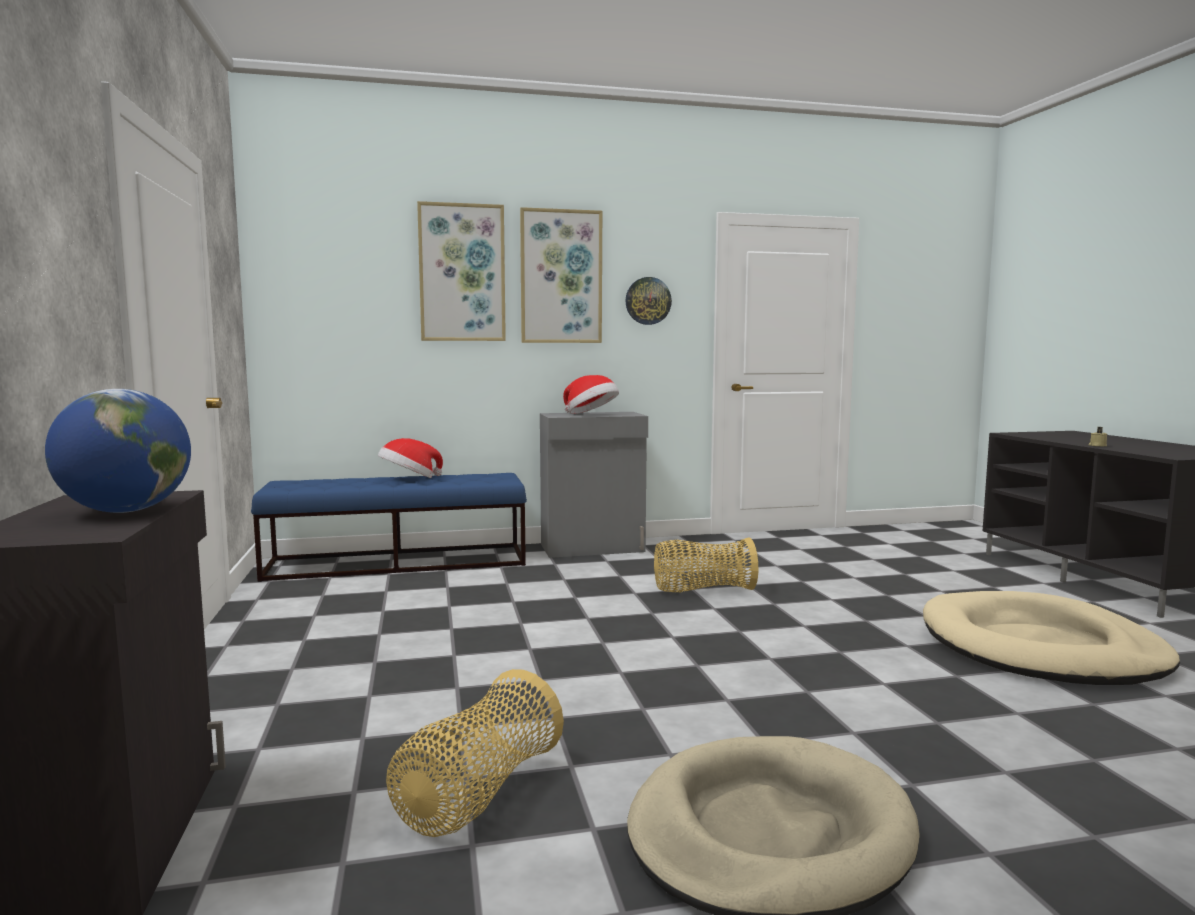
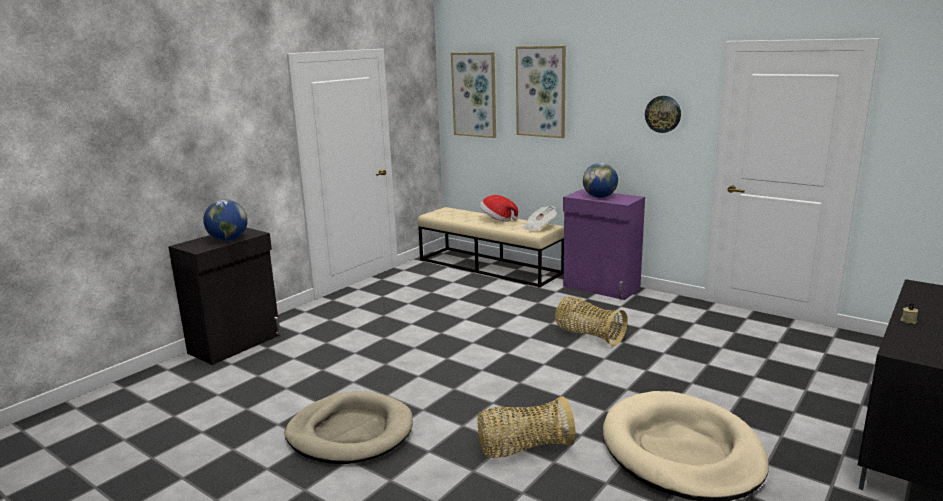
camera: 50 degrees right, 10 degrees up
blue bench [251,473,527,582] -> beige bench [418,207,564,288]
basket [386,669,564,837] -> basket moved to [478,396,576,458]
picture [520,207,602,343] -> picture moved to [451,52,496,138]
grey cabinet [540,412,648,558] -> purple cabinet [563,189,645,300]
hat [563,375,619,414] -> globe [583,163,618,198]
none -> newspaper [522,206,557,231]

